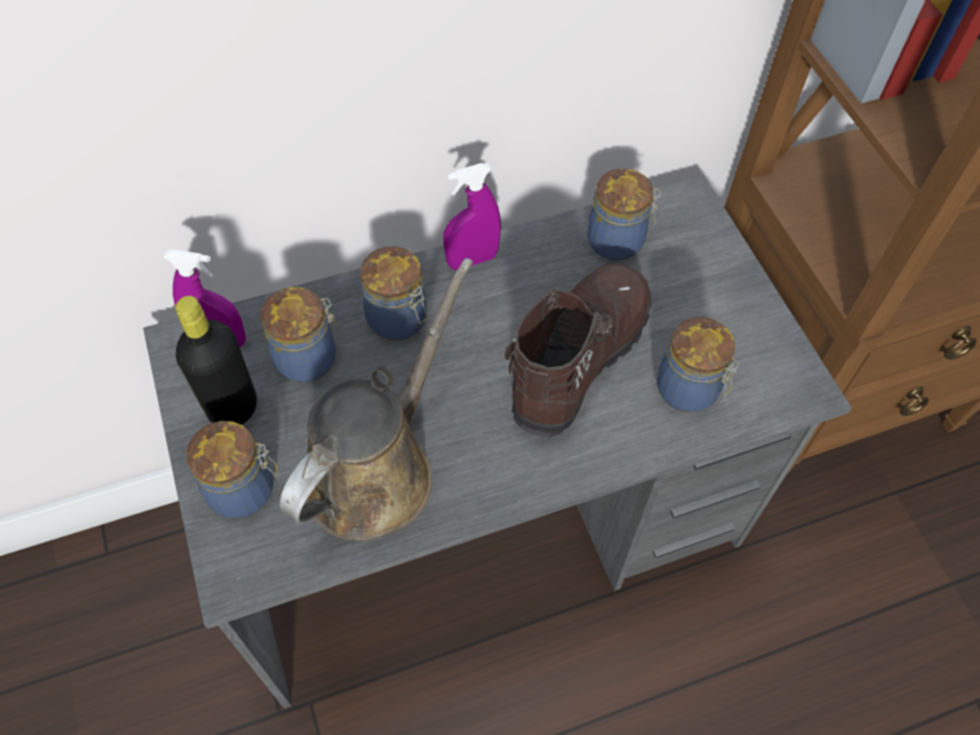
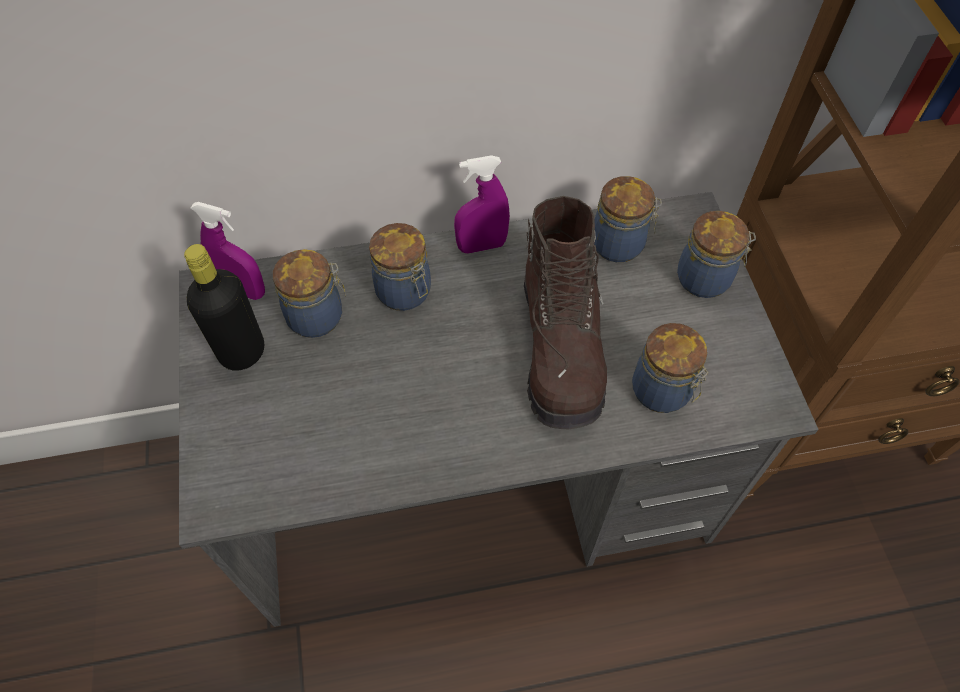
camera: 10 degrees right, 0 degrees up
jar [186,421,277,519] -> jar moved to [677,211,756,298]
brown watering can [280,258,473,541] -> none
brown boot [504,263,651,437] -> brown boot turned 135 degrees clockwise [524,196,607,430]

